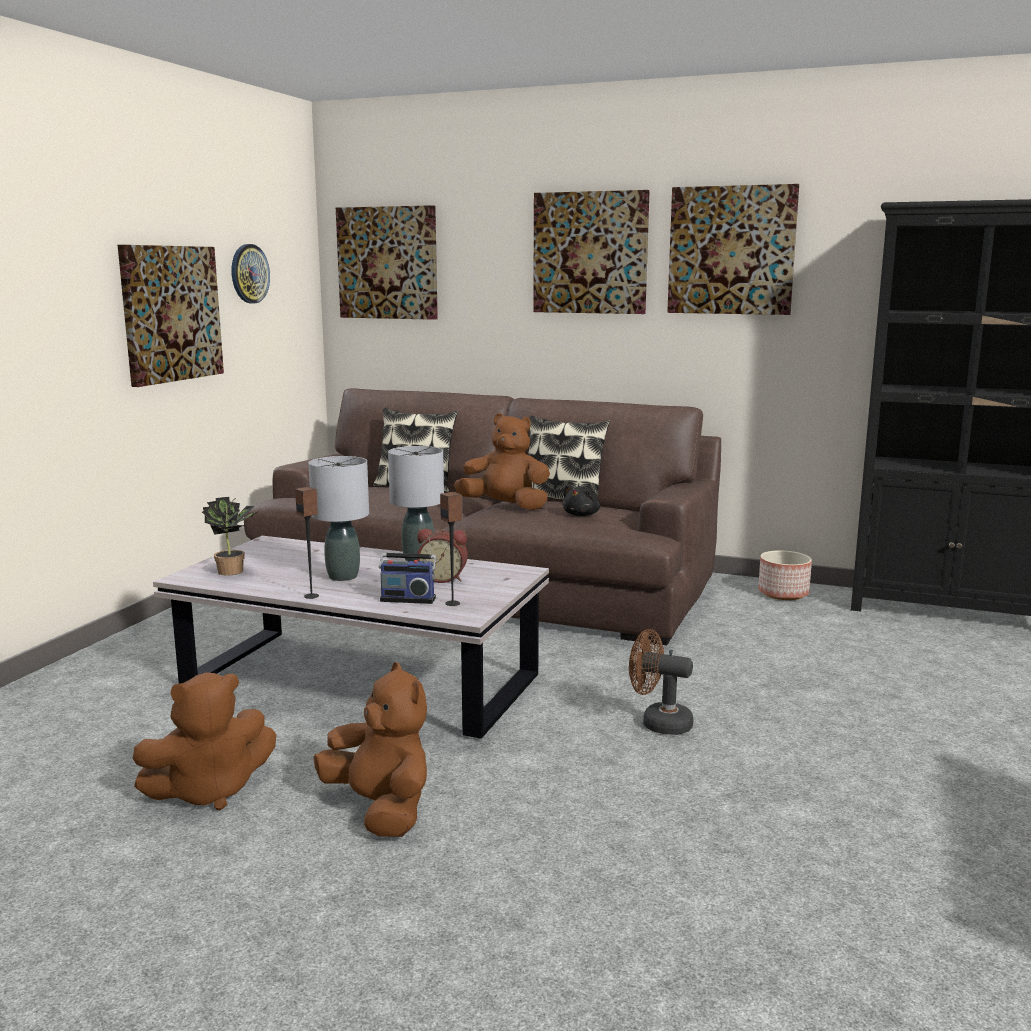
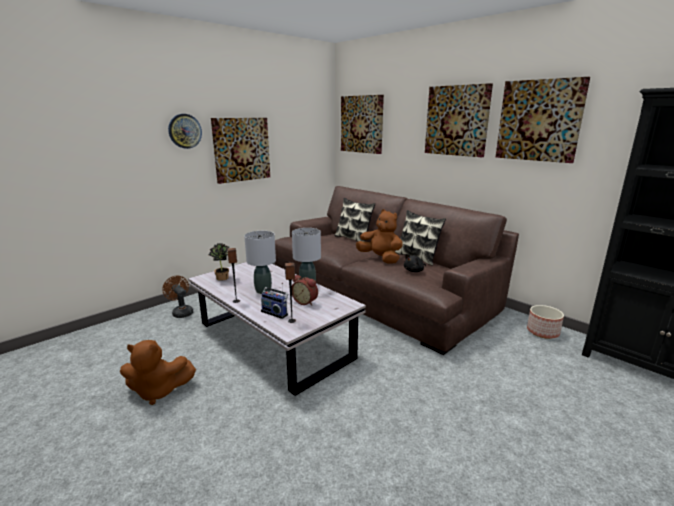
camera: 25 degrees right, 5 degrees up
wall clock [231,244,270,303] -> wall clock moved to [168,114,202,149]
brown plush toy [313,662,427,837] -> none
brown fan [629,629,693,735] -> brown fan moved to [162,276,193,318]

